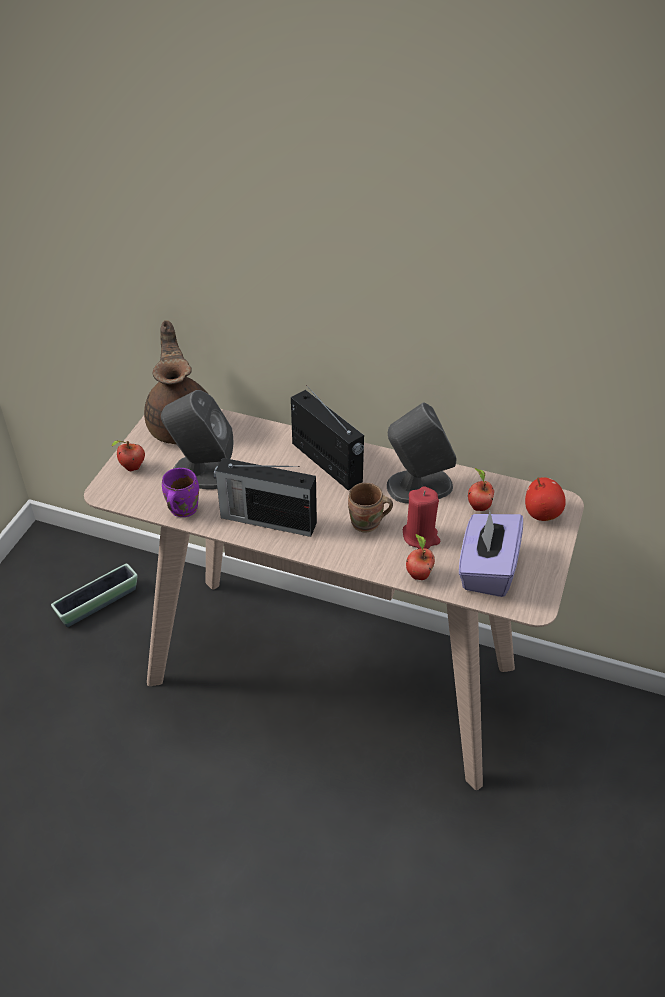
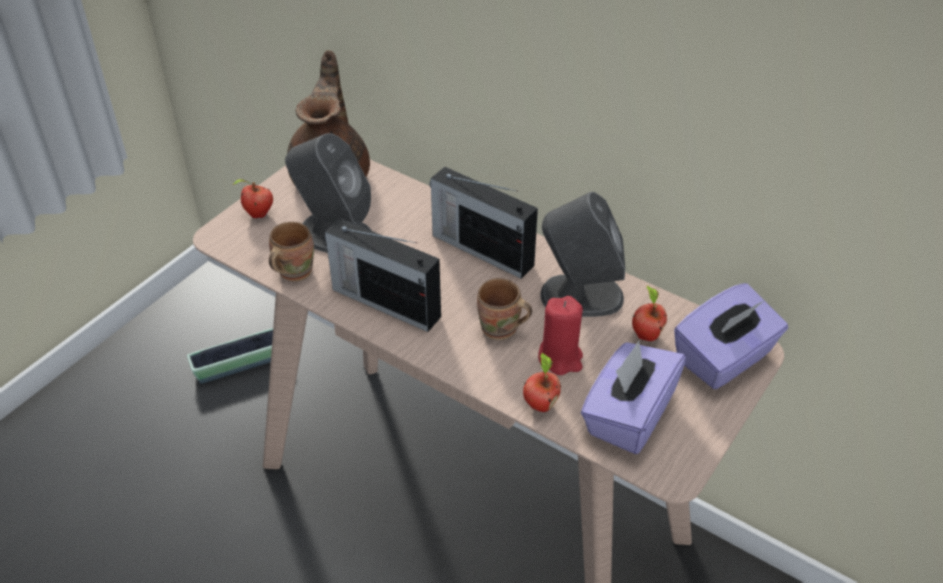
camera: 15 degrees right, 0 degrees up
purple mug [162,468,199,517] -> brown mug [269,222,314,281]
radio [291,385,364,490] -> radio turned 150 degrees clockwise [430,167,538,279]
apple [525,477,566,521] -> purple tissue box [674,283,788,389]

